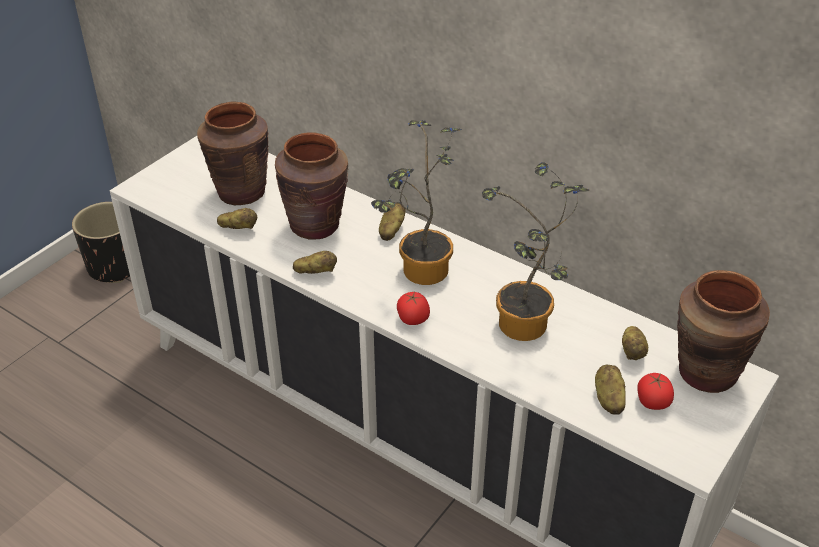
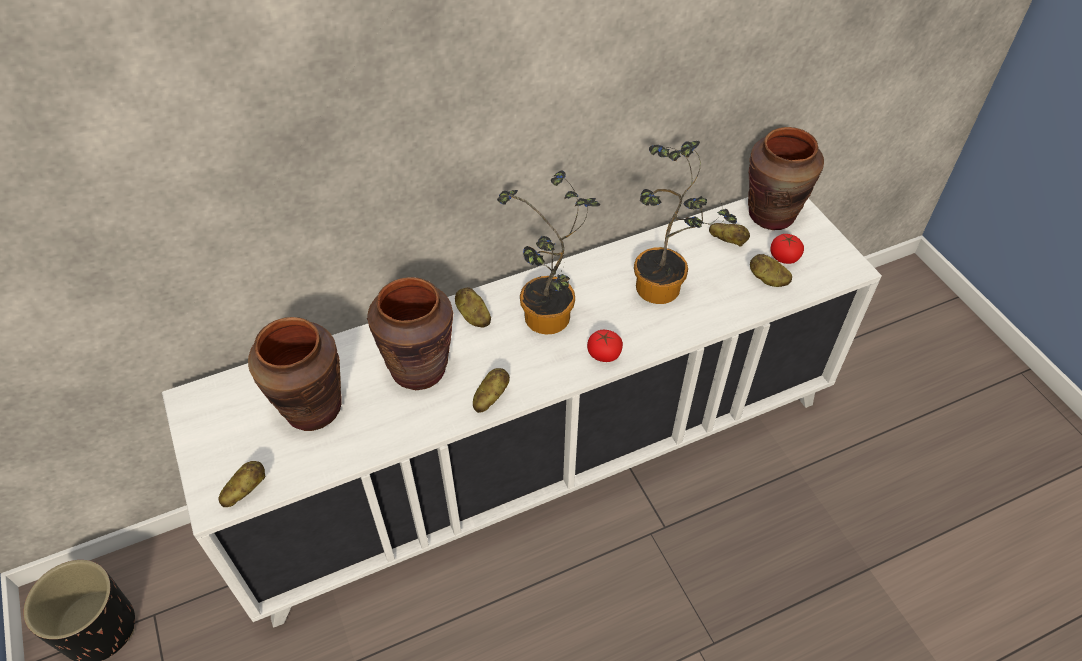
camera: 60 degrees left, 10 degrees up
potato [217,208,257,229] -> potato moved to [218,461,266,507]

